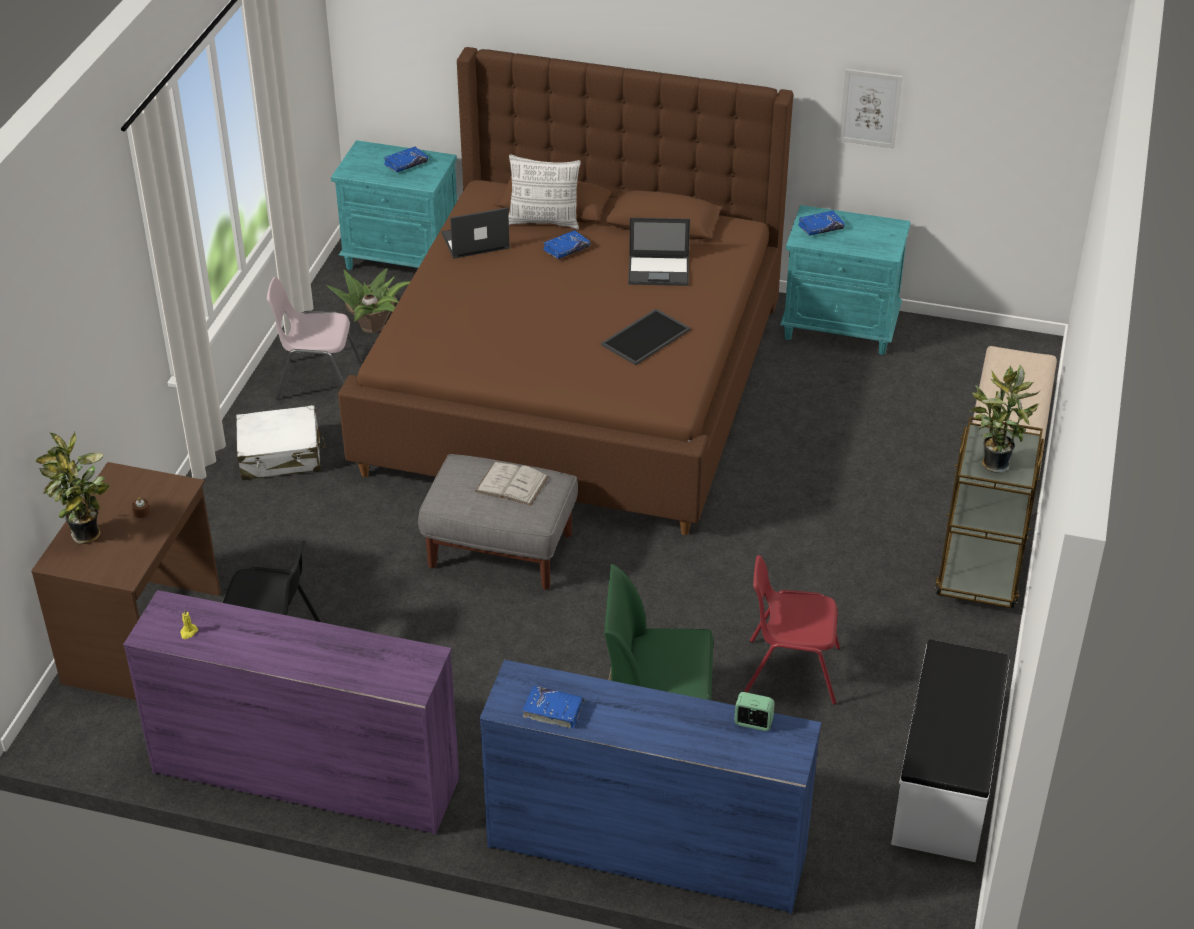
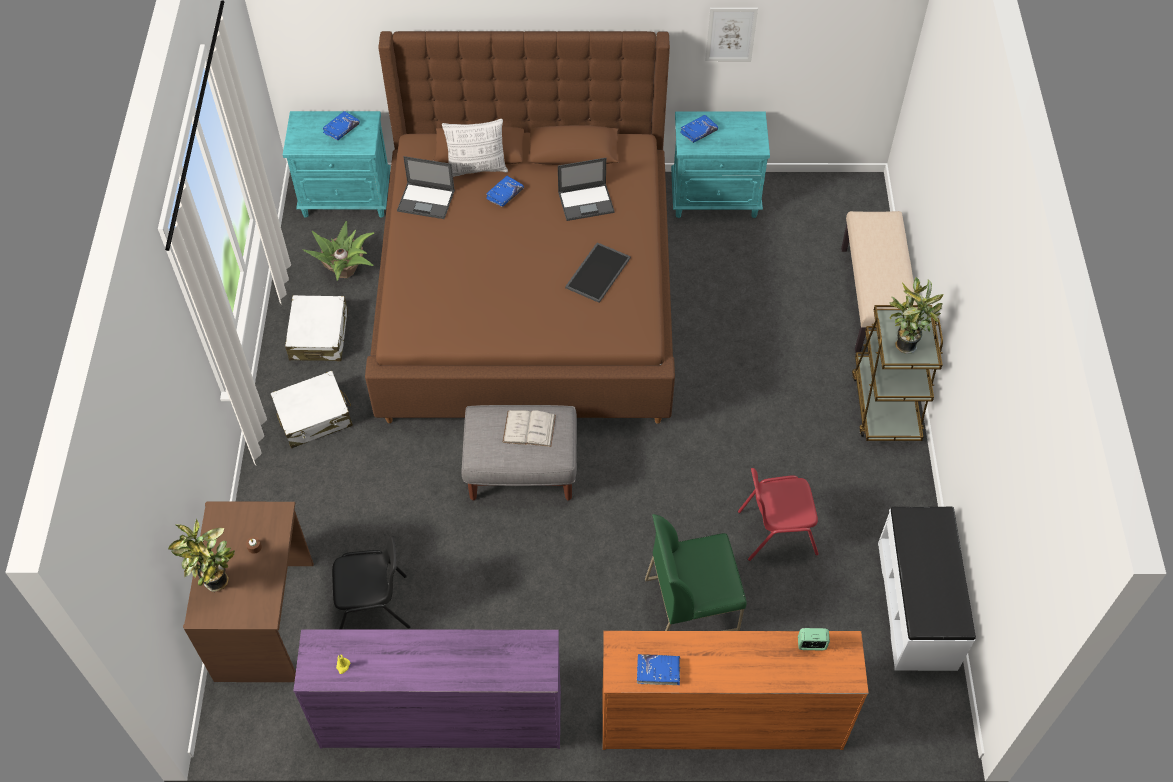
camera: 15 degrees left, 15 degrees up
pink chair [267,277,363,400] -> white suitcase [285,295,348,361]
laptop [441,207,510,259] -> laptop turned 135 degrees counterclockwise [397,156,455,219]
blue dresser [479,660,822,914] -> orange dresser [603,631,869,750]

